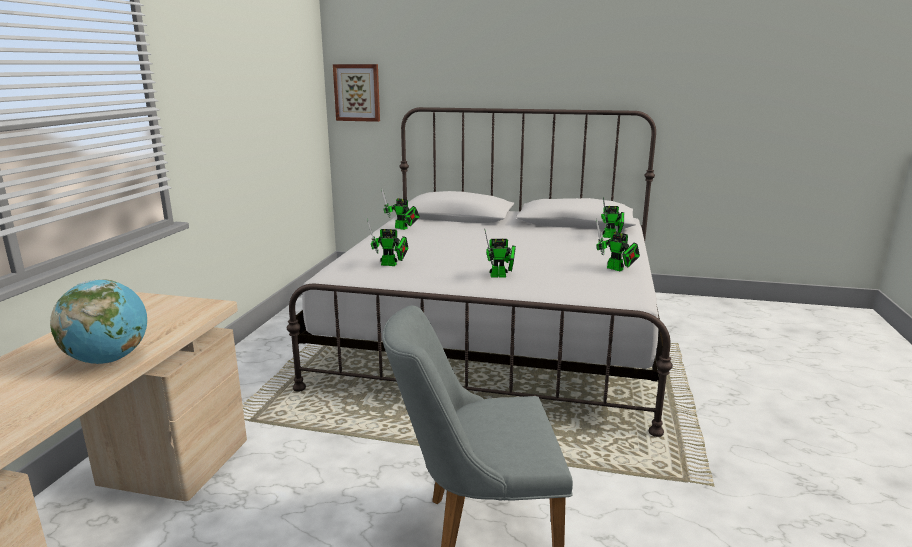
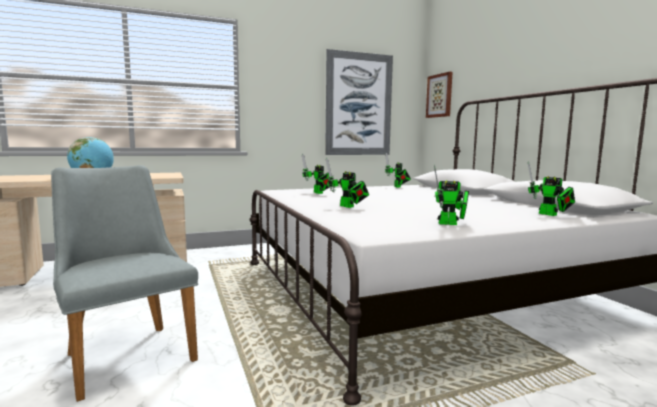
camera: 55 degrees right, 10 degrees down
toy robot [596,219,640,271] -> toy robot turned 90 degrees counterclockwise [434,164,469,225]
none -> picture [325,49,393,155]

